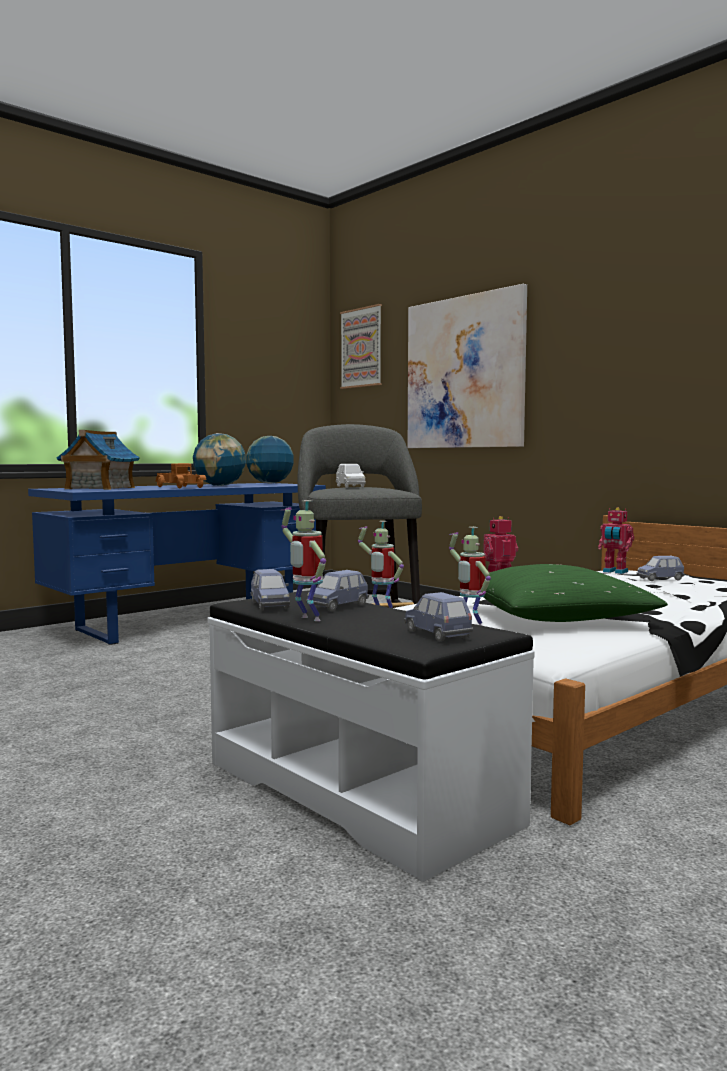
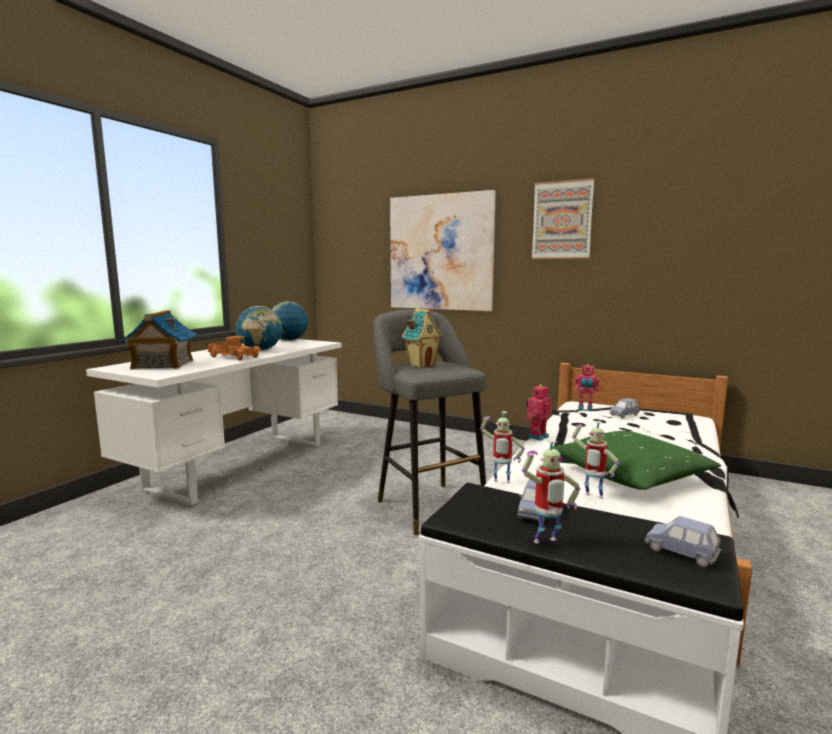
camera: 20 degrees left, 5 degrees up
blue desk [28,483,326,645] -> white desk [86,339,341,507]
blue toy car [251,569,290,611] -> none
toy robot [281,500,326,621] -> toy robot turned 45 degrees counterclockwise [522,439,580,543]
white toy car [336,464,366,488] -> toy house [402,308,443,368]
picture [340,304,382,389] -> picture moved to [532,178,594,259]

